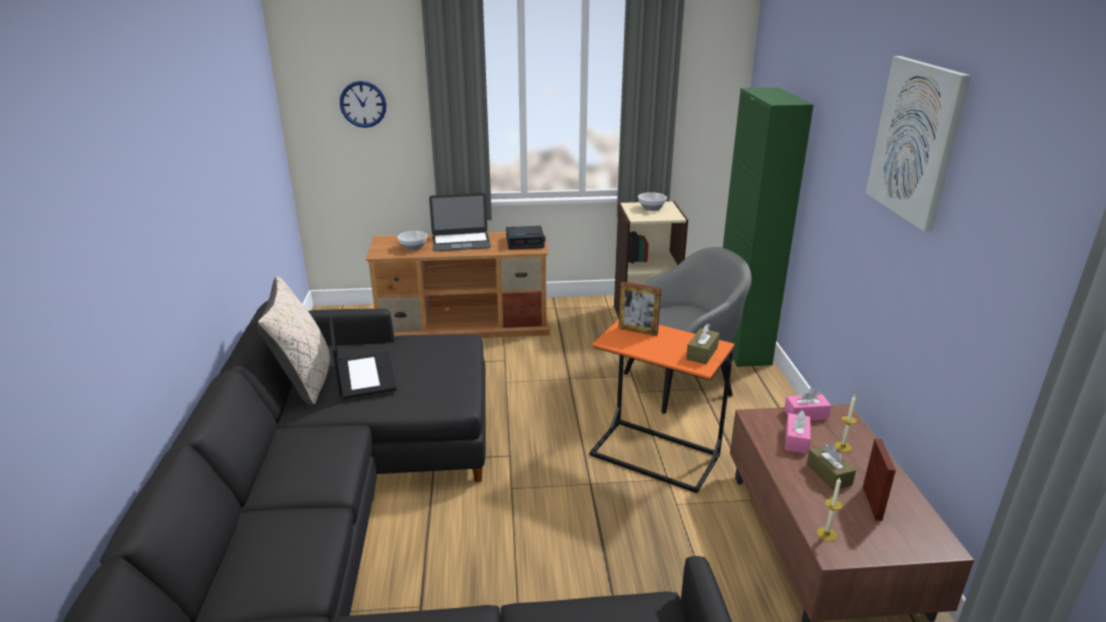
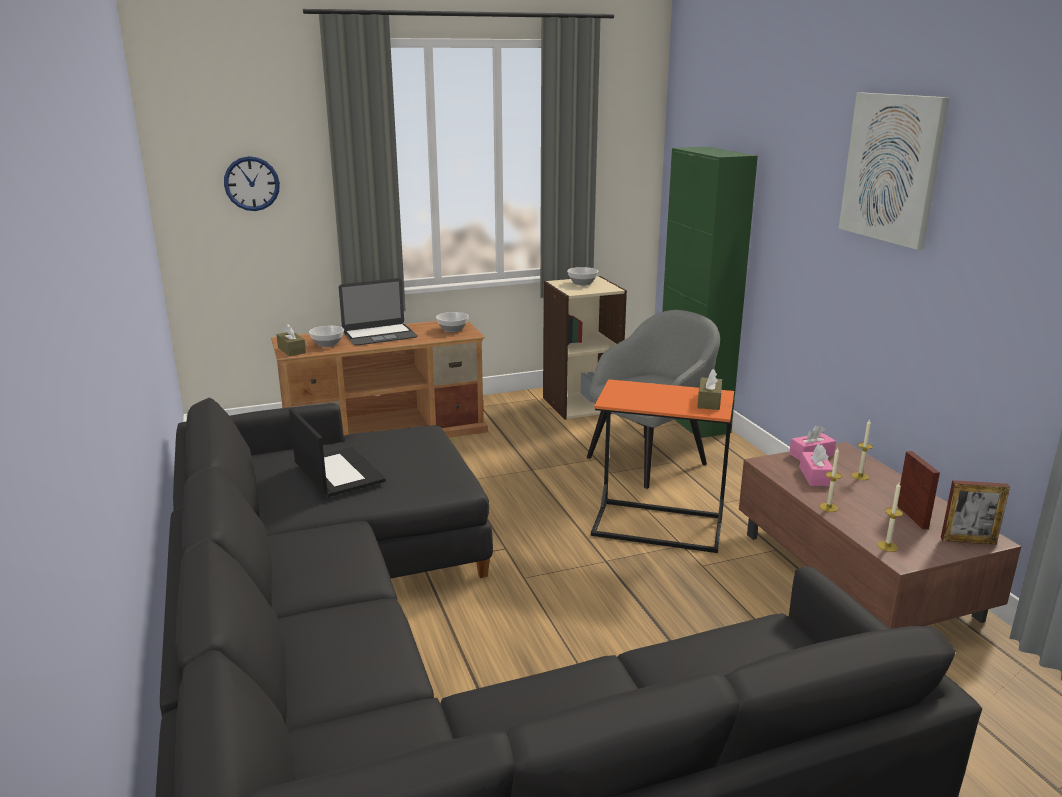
camera: 15 degrees left, 5 degrees down
beige pillow [257,276,330,406] -> none
alarm clock [506,226,546,250] -> bowl [436,312,469,332]
picture frame [619,281,661,336] -> picture frame moved to [941,480,1010,545]
brown tissue box [807,444,856,490] -> brown tissue box moved to [276,323,306,356]
none -> candle [820,448,842,512]

